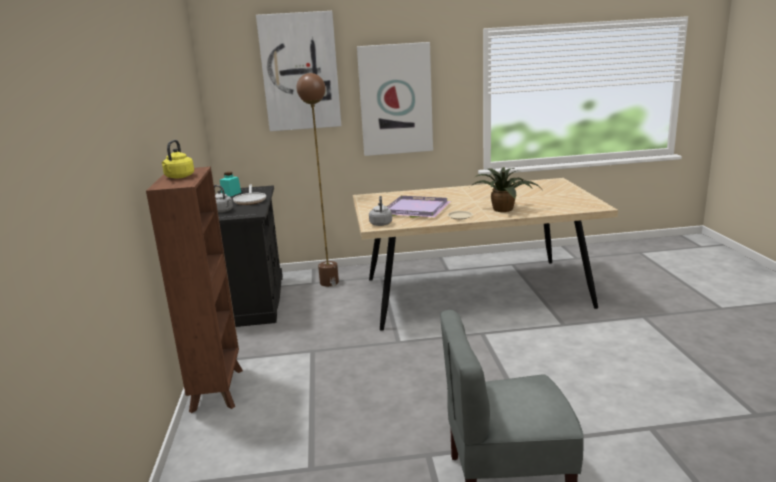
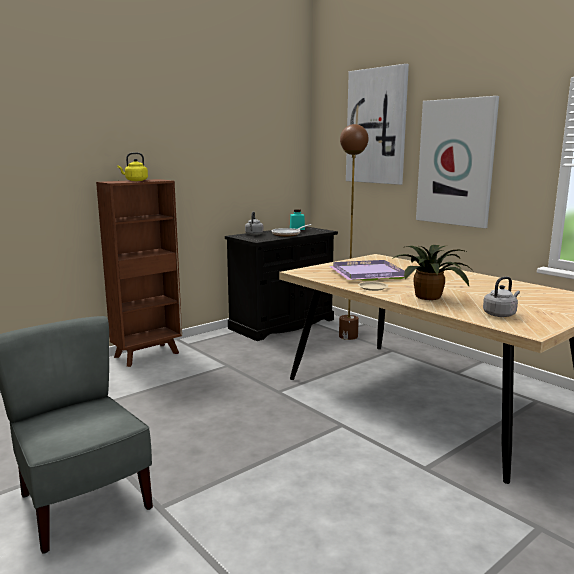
camera: 55 degrees right, 5 degrees down
grey kettle [369,196,392,226] -> grey kettle moved to [483,276,520,317]

